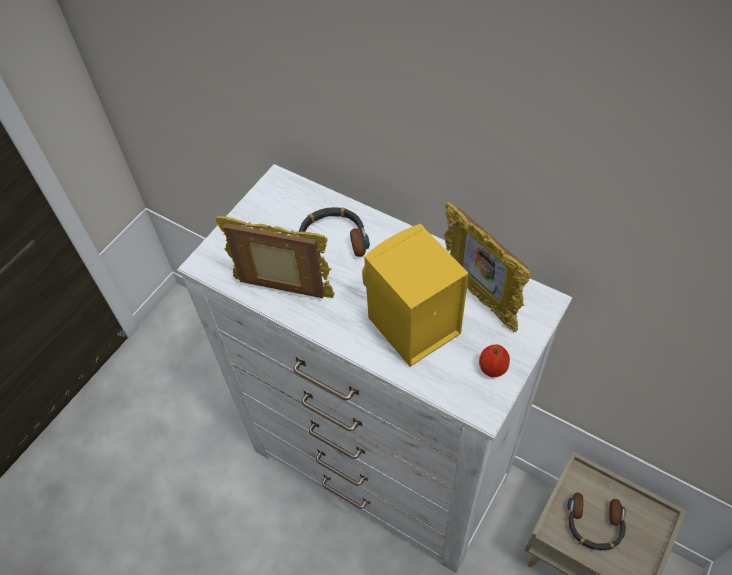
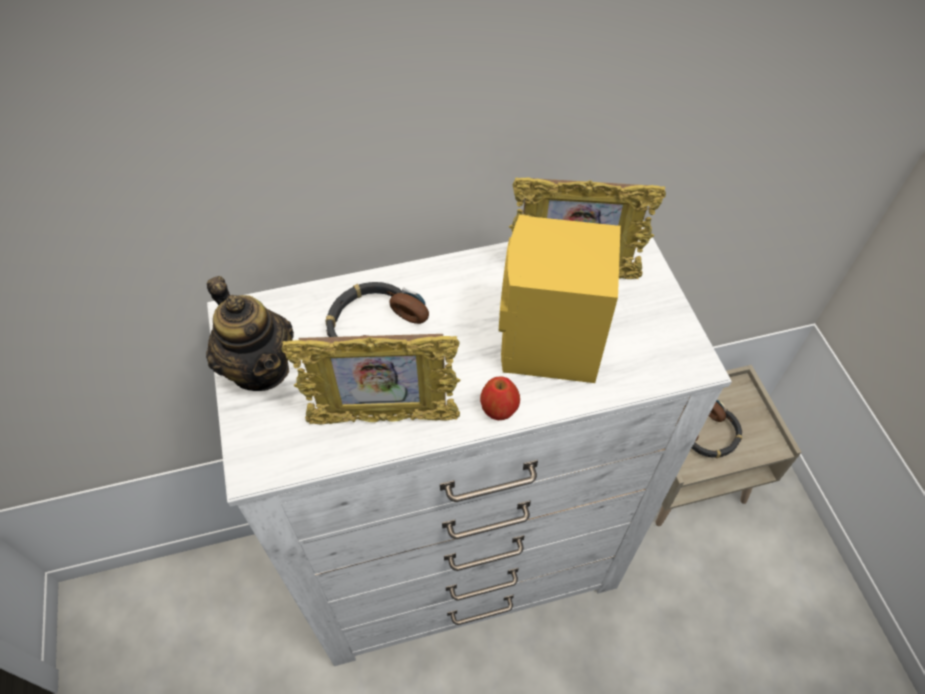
camera: 50 degrees left, 0 degrees up
picture frame [216,216,335,298] -> picture frame turned 150 degrees counterclockwise [281,334,461,424]
apple [479,344,510,377] -> apple moved to [480,377,520,420]
none -> teapot [206,276,294,391]

